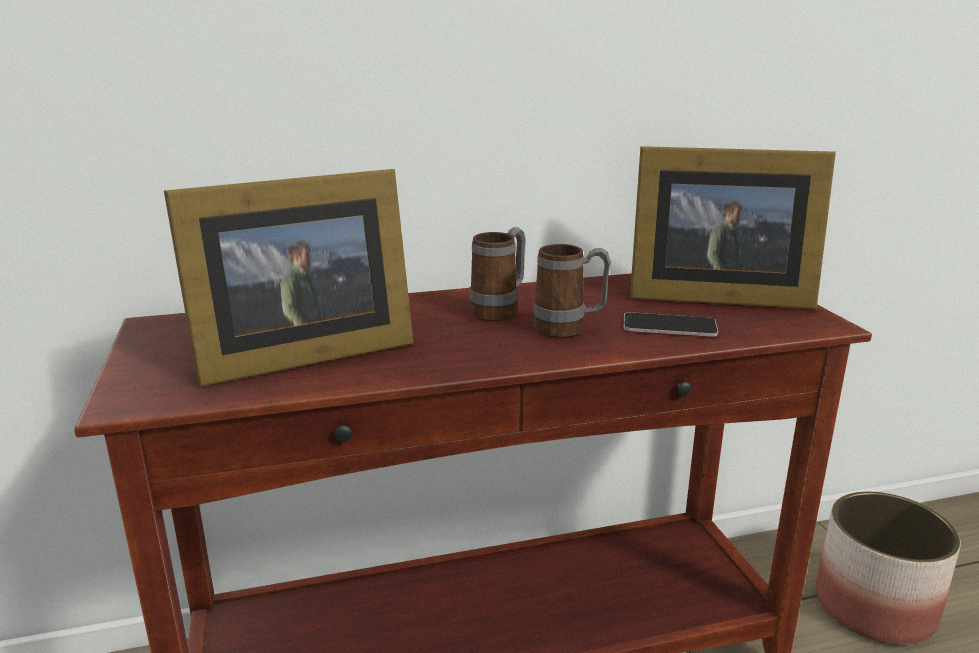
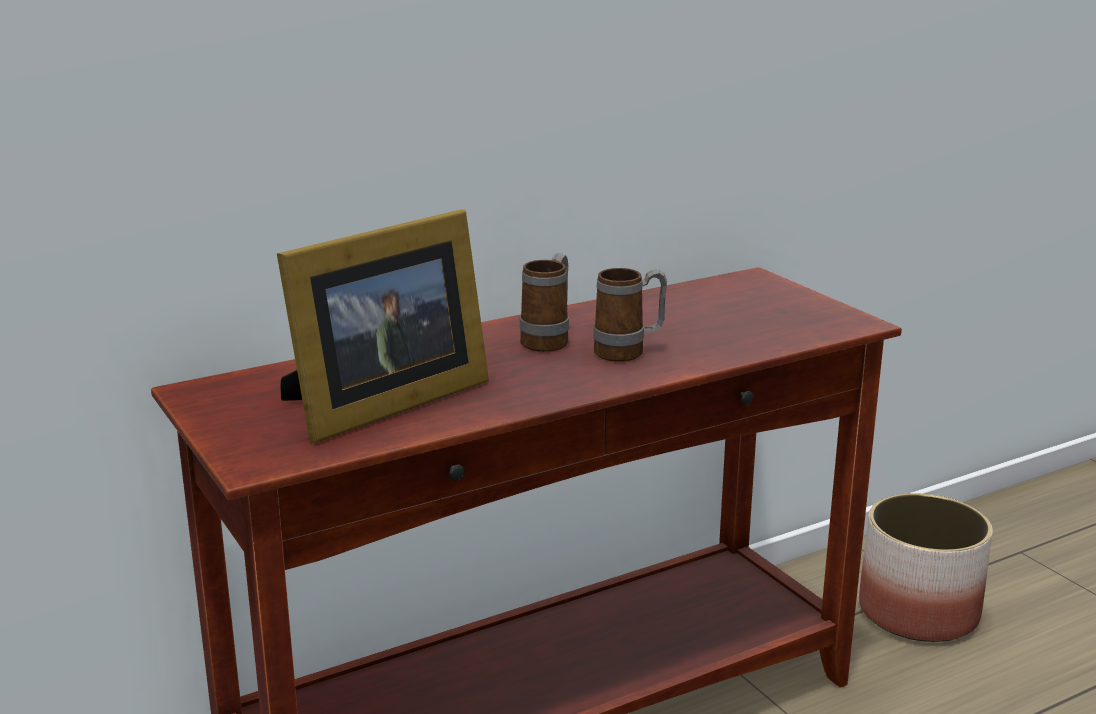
camera: 15 degrees left, 0 degrees up
phone [624,312,718,337] -> none
picture frame [630,146,836,310] -> none

